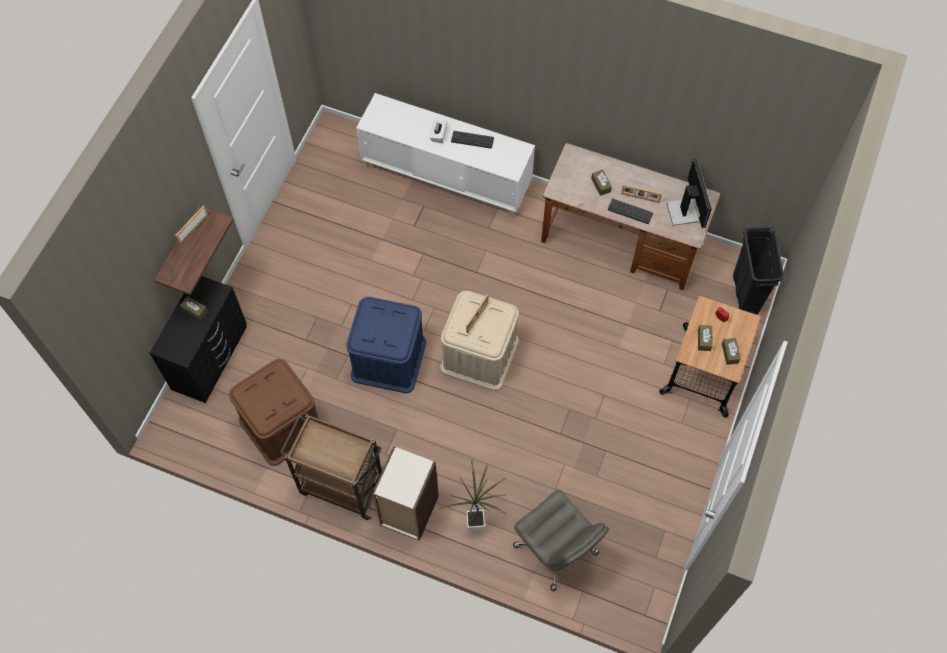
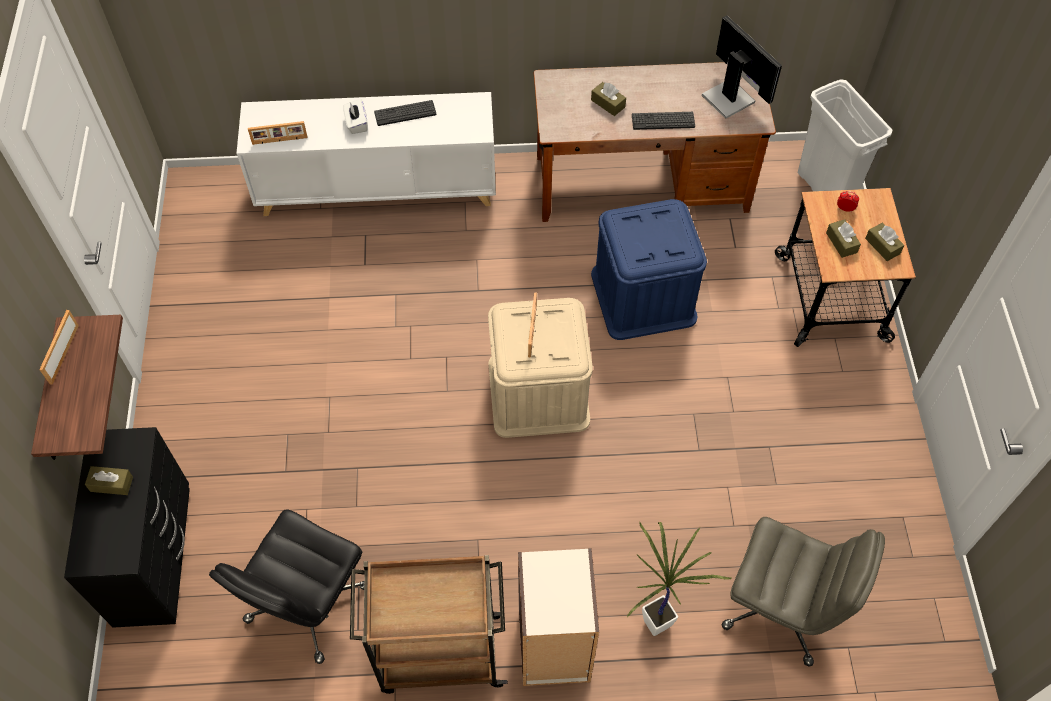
camera: 25 degrees left, 5 degrees down
brown storage box [229,359,320,466] -> black office chair [209,509,364,664]
blue storage box [346,297,426,393] -> blue storage box moved to [591,199,707,340]
picture frame [621,184,662,203] -> picture frame moved to [248,121,308,145]
black trash can [733,227,785,314] -> white trash can [798,79,893,191]

